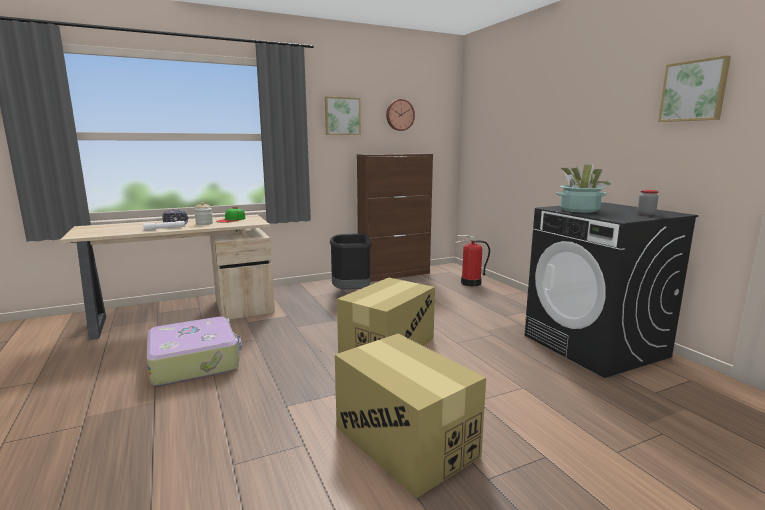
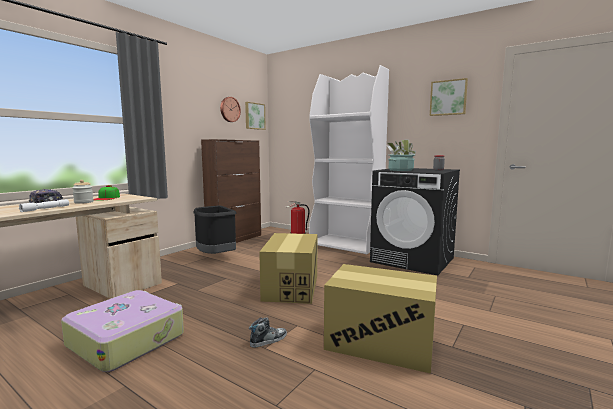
camera: 30 degrees left, 5 degrees down
picture [325,97,361,135] -> picture moved to [245,102,266,130]
none -> shoe [249,317,287,348]
none -> white bookcase [309,65,389,254]

